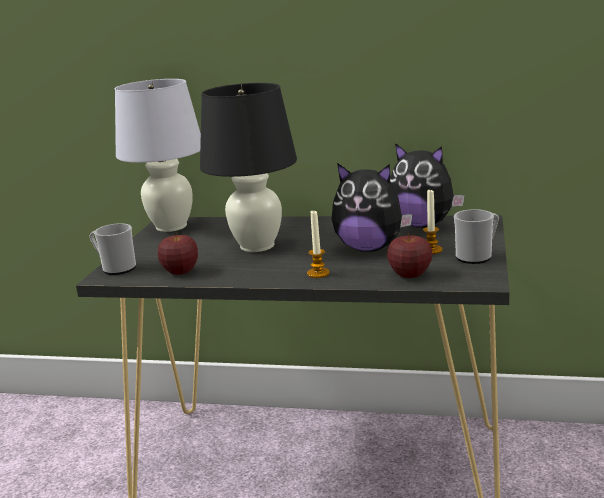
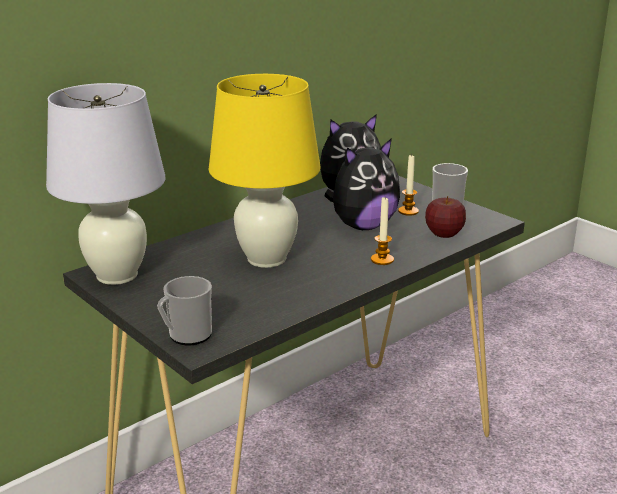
camera: 55 degrees left, 5 degrees up
apple [158,233,198,275] -> none
black table lamp [200,83,297,252] -> yellow table lamp [209,74,321,268]

